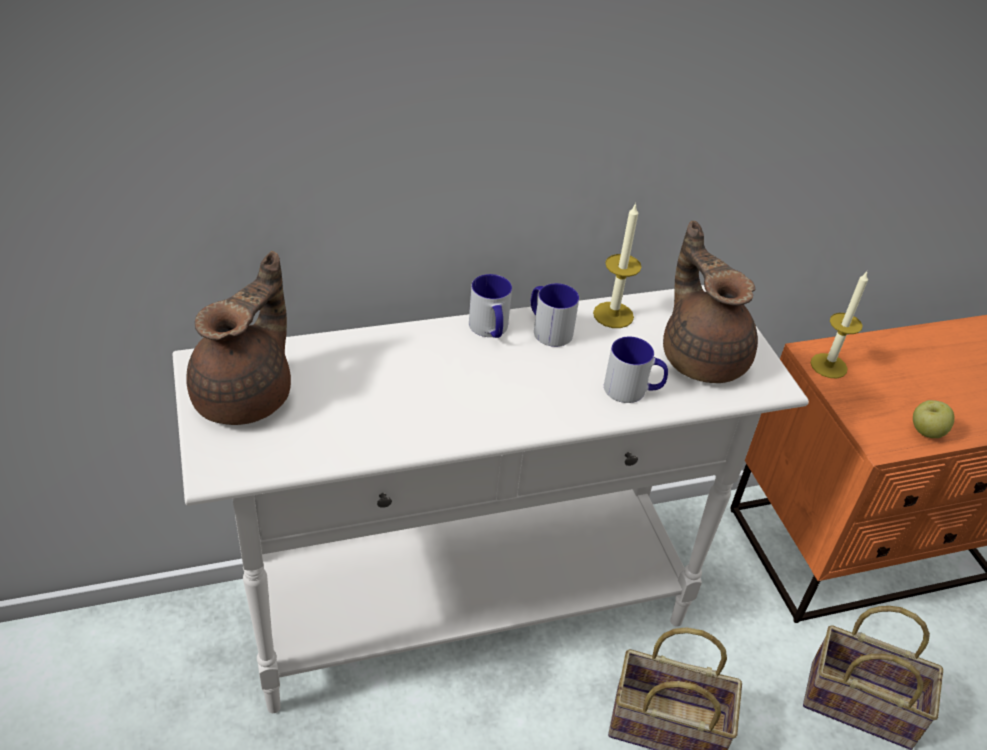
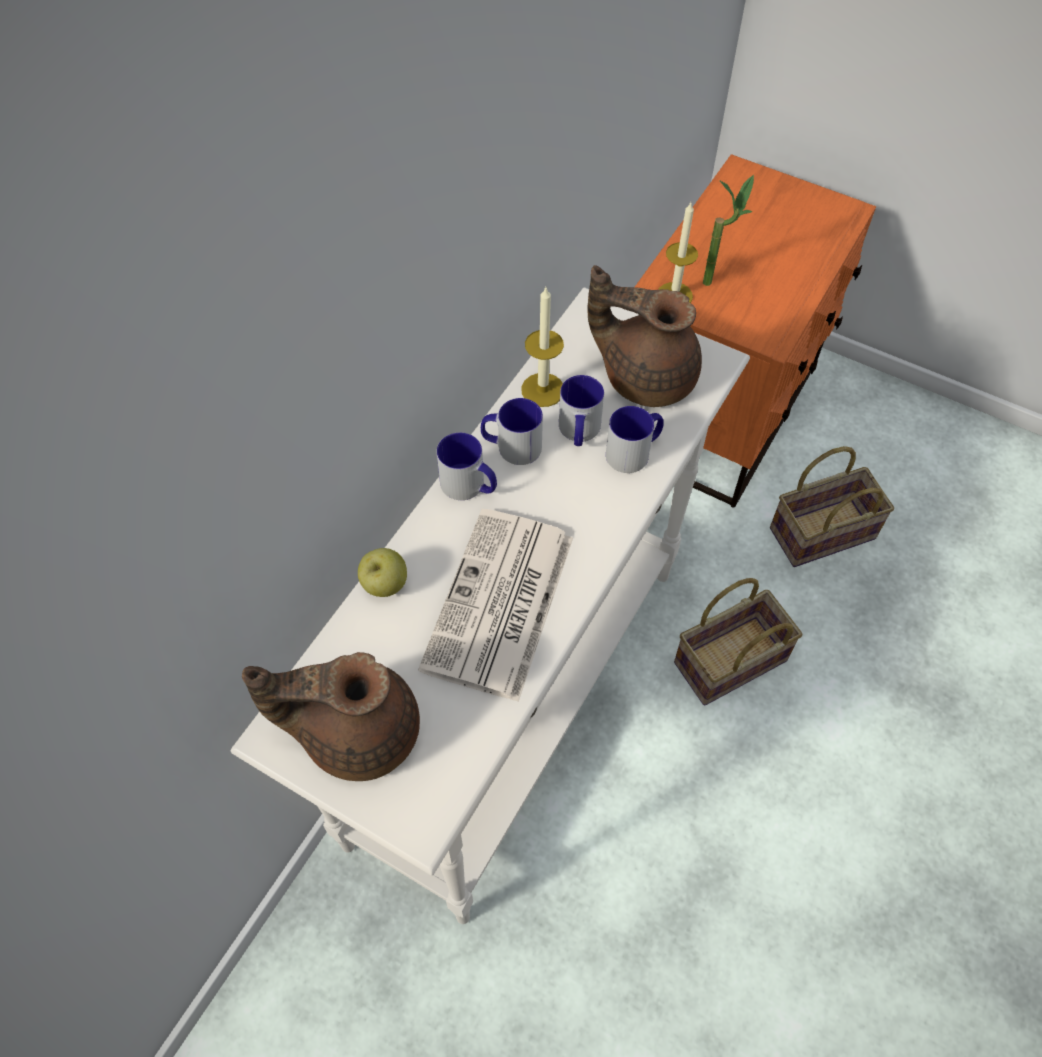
camera: 40 degrees left, 15 degrees up
brown teapot [186,251,291,425] -> brown teapot turned 75 degrees counterclockwise [242,652,420,781]
apple [913,400,955,438] -> apple moved to [358,548,407,597]
none -> newspaper [418,509,573,702]
none -> mug [559,375,604,446]
none -> potted plant [703,175,754,286]

